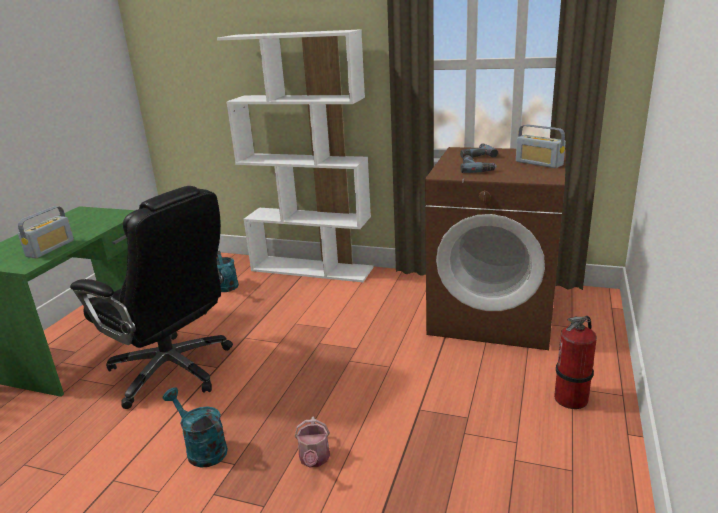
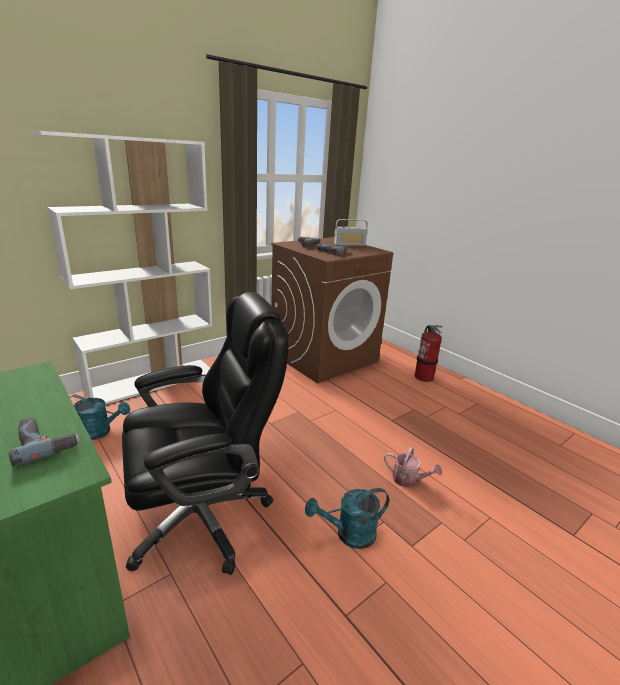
camera: 60 degrees left, 0 degrees up
radio [18,206,74,258] -> power drill [8,417,81,466]

